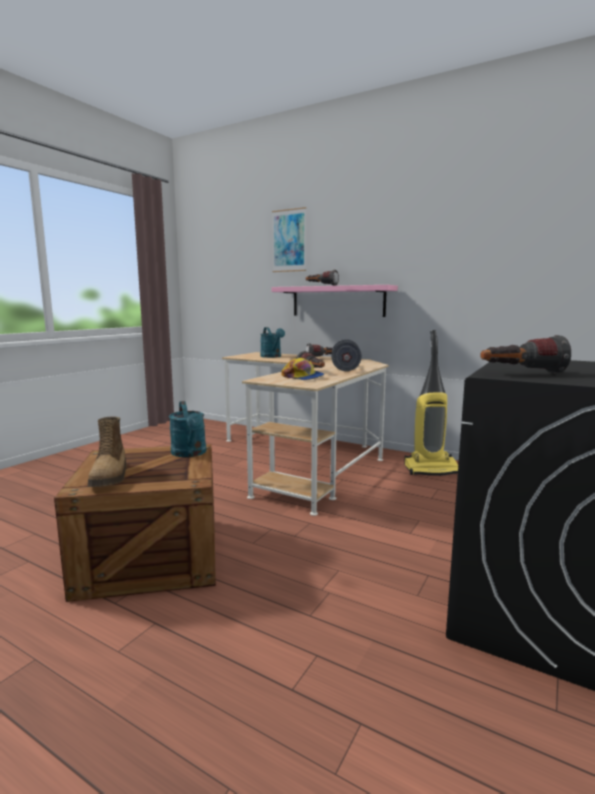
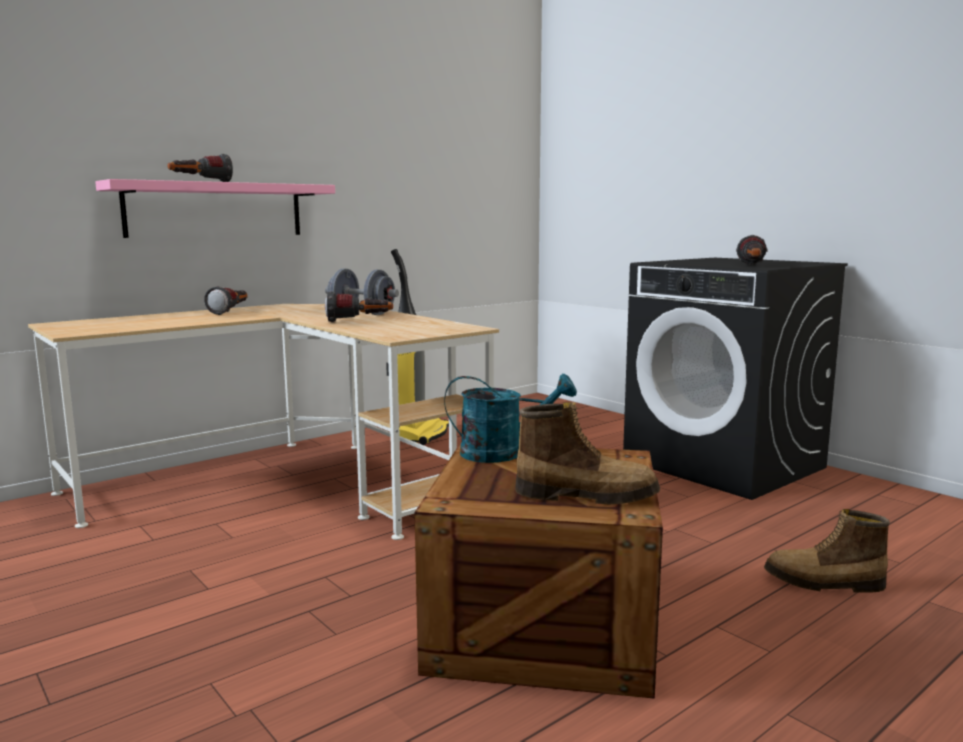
camera: 70 degrees left, 0 degrees up
turquoise watering can [260,327,285,358] -> none
picture [272,207,306,272] -> none
cap [281,358,324,380] -> none
none -> boot [764,509,890,593]

